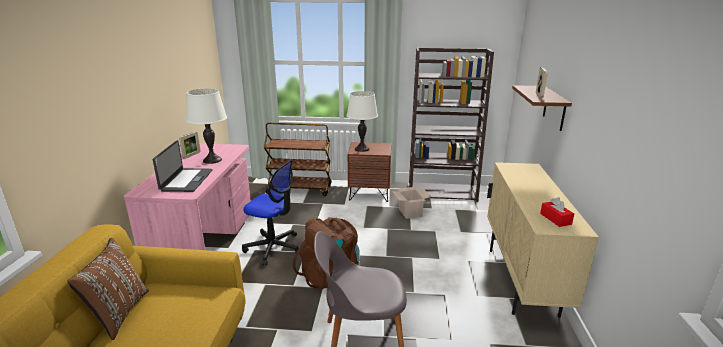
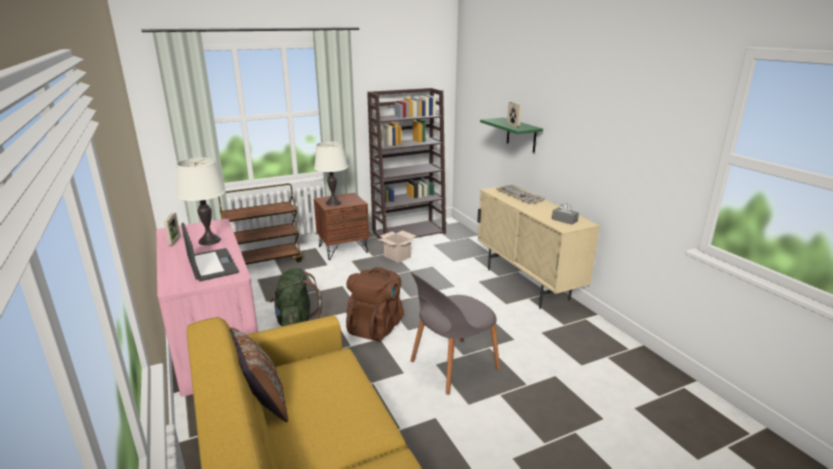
camera: 30 degrees left, 0 degrees up
office chair [242,159,300,266] -> green backpack [269,268,322,326]
brown shelf [512,85,572,131] -> green shelf [480,117,543,153]
red tissue box [540,197,574,227] -> grey tissue box [552,202,579,225]
none -> keyboard [496,184,545,204]

